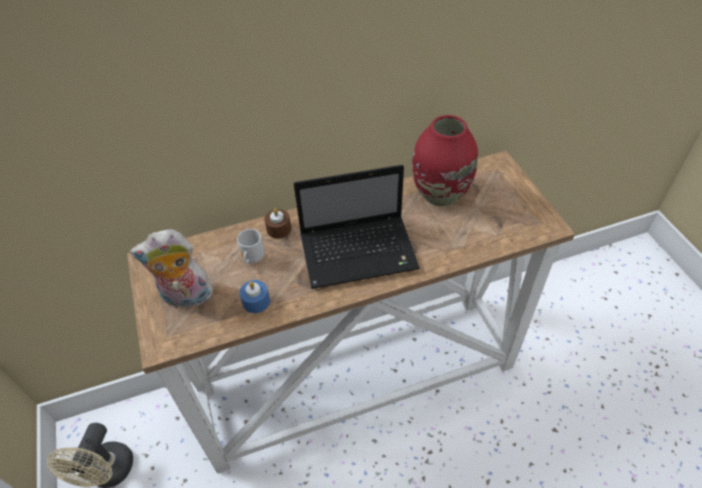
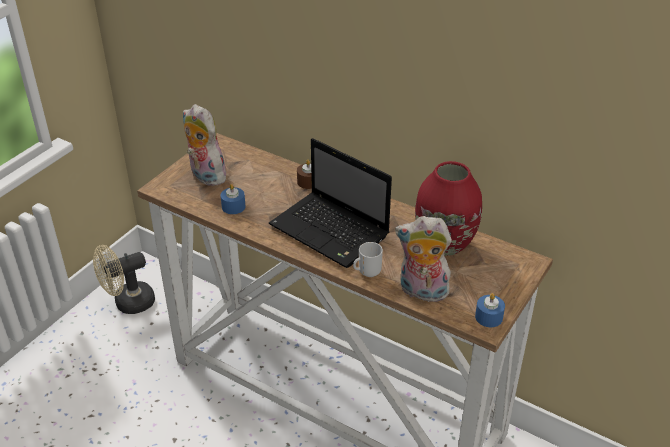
camera: 50 degrees right, 10 degrees down
mug [237,229,264,264] -> mug moved to [353,242,383,277]
none -> plush toy [395,216,454,302]
none -> blue candle [475,293,505,327]

